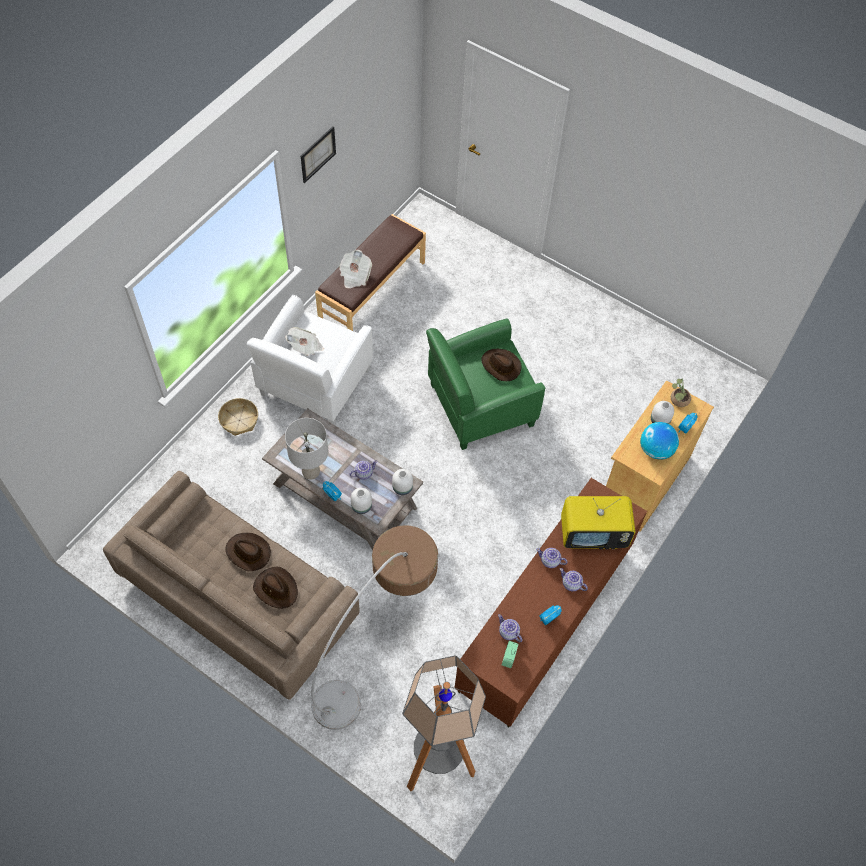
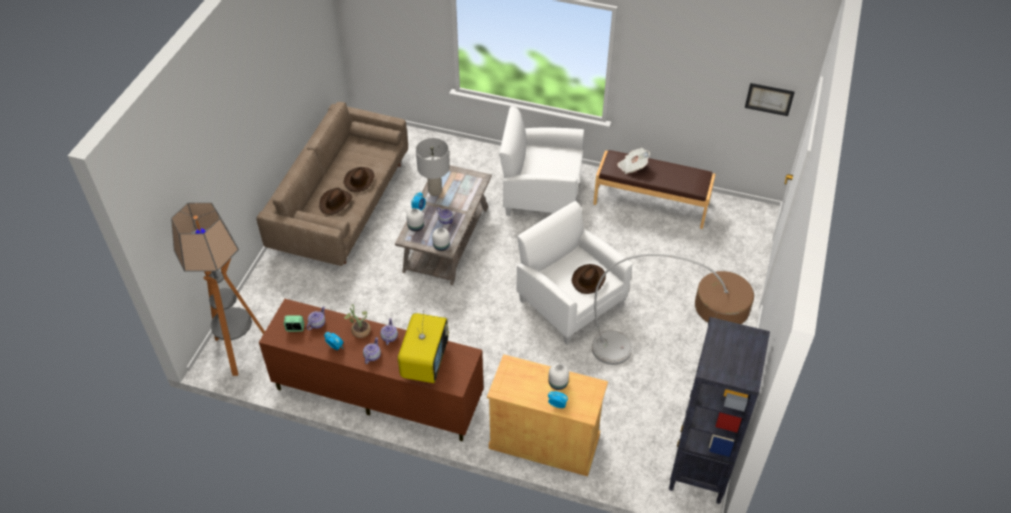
camera: 75 degrees right, 10 degrees down
basket [218,398,258,436] -> none
newspaper [285,327,324,356] -> none
picture [301,126,336,183] -> picture moved to [745,83,795,116]
floor lamp [311,525,438,730] -> floor lamp moved to [592,254,754,365]
green armchair [426,318,545,450] -> white armchair [517,201,632,344]
television [561,496,635,549] -> television turned 150 degrees counterclockwise [398,310,449,383]
globe [640,422,679,460] -> none
potted plant [671,378,691,407] -> potted plant moved to [344,304,371,338]
none -> black bookcase [669,317,770,504]

